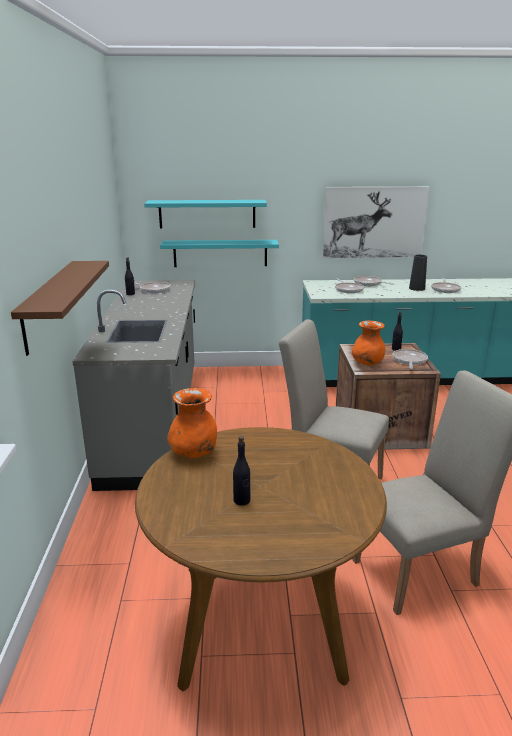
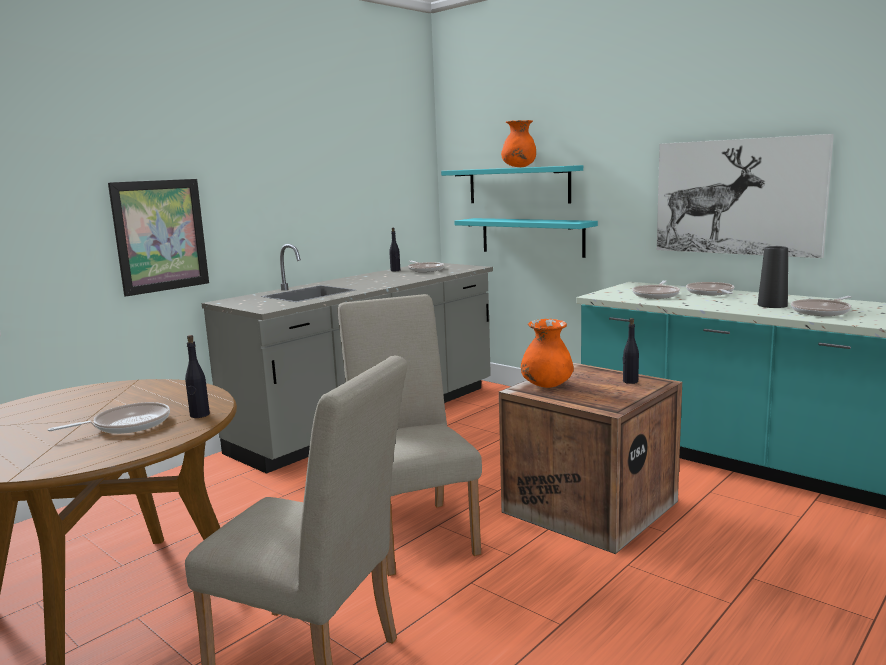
camera: 45 degrees right, 10 degrees down
brown shelf [11,261,109,356] -> picture [108,179,209,297]
orange vase [167,388,217,458] -> orange vase moved to [501,120,536,167]
black bottle [233,436,250,505] -> black bottle moved to [185,335,210,418]
frying pan [393,349,428,369] -> frying pan moved to [48,402,170,434]

